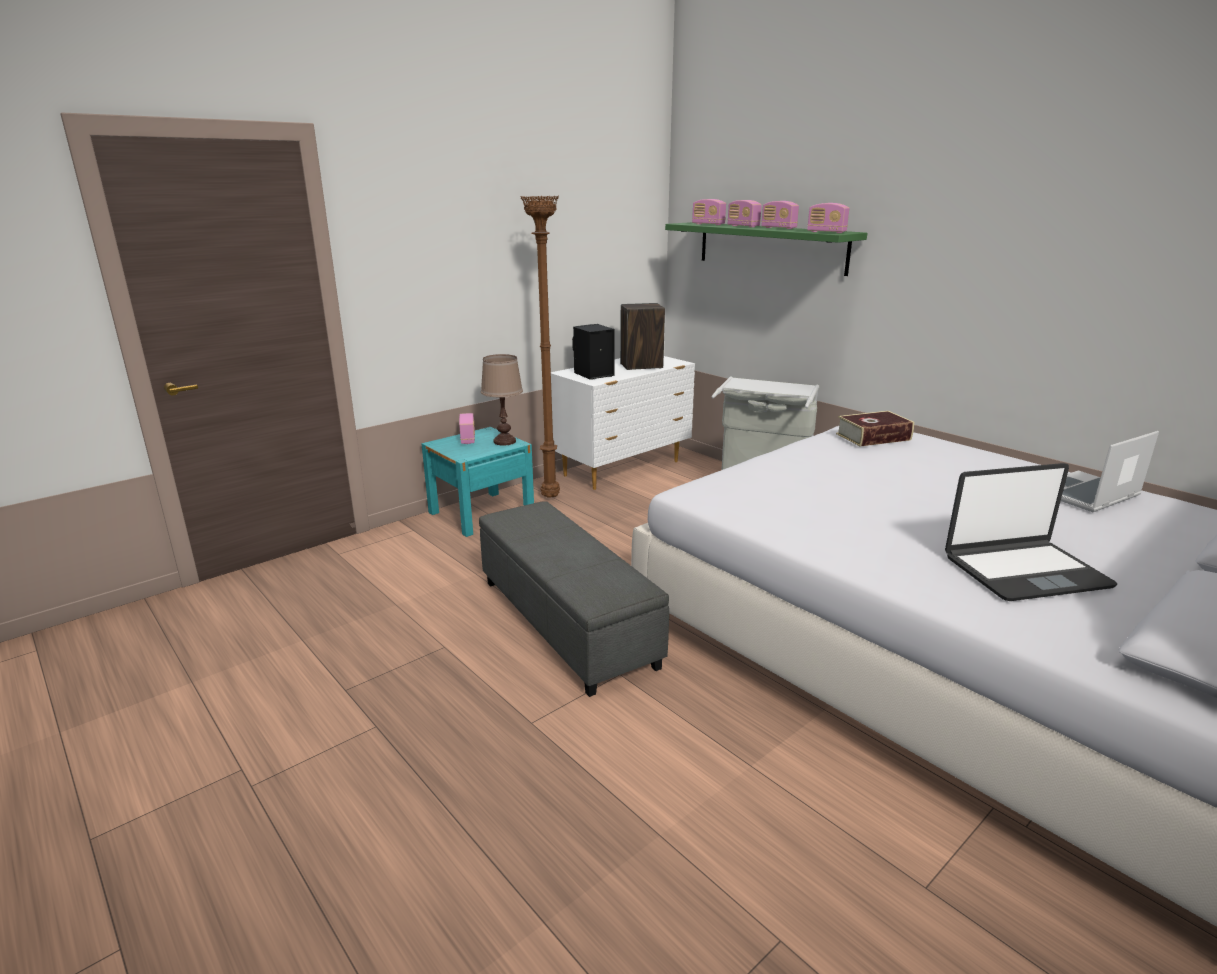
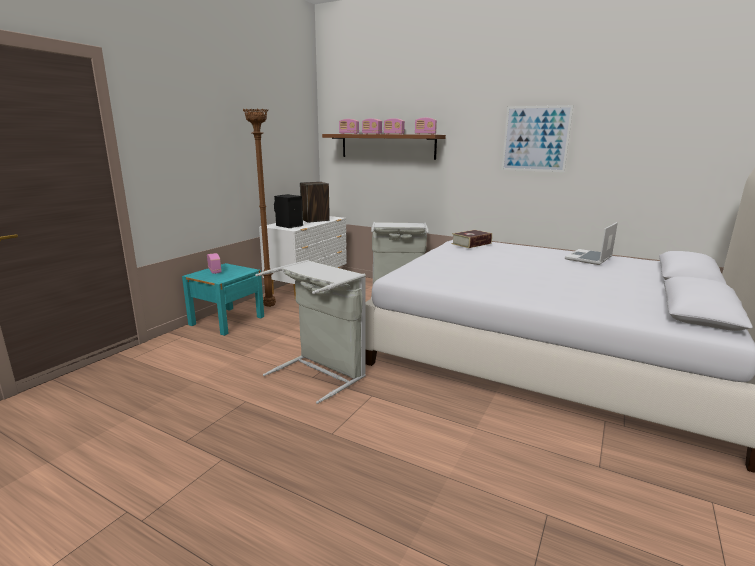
camera: 20 degrees left, 5 degrees down
grey ottoman [479,501,669,697] -> grey laundry basket [255,260,366,404]
brown table lamp [481,354,523,446] -> none
green shelf [665,222,867,276] -> brown shelf [322,134,446,160]
laptop [945,463,1117,601] -> none
none -> picture [502,105,573,172]

